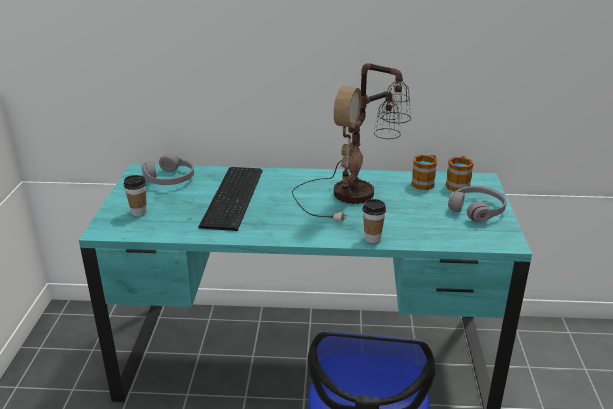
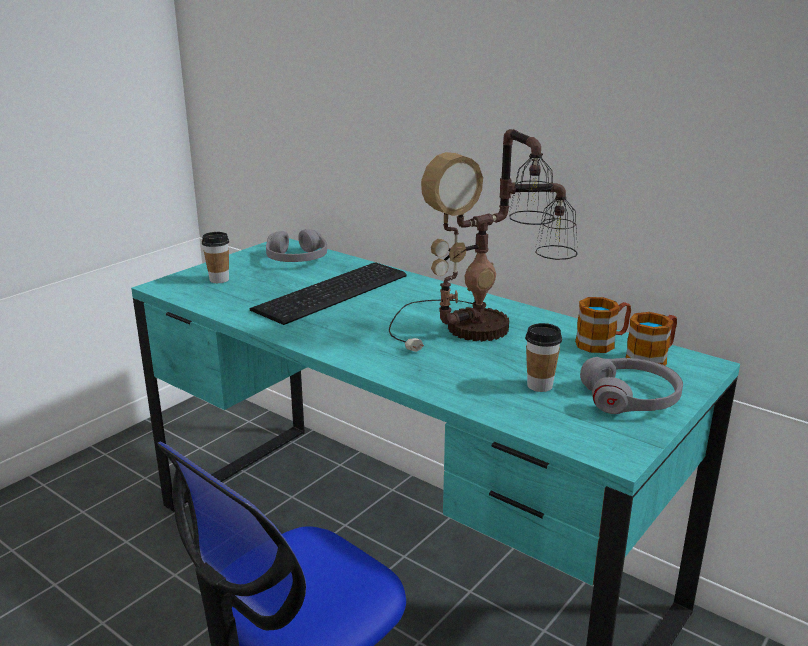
camera: 35 degrees right, 5 degrees down
cup [363,199,386,243] -> cup moved to [525,323,562,392]

